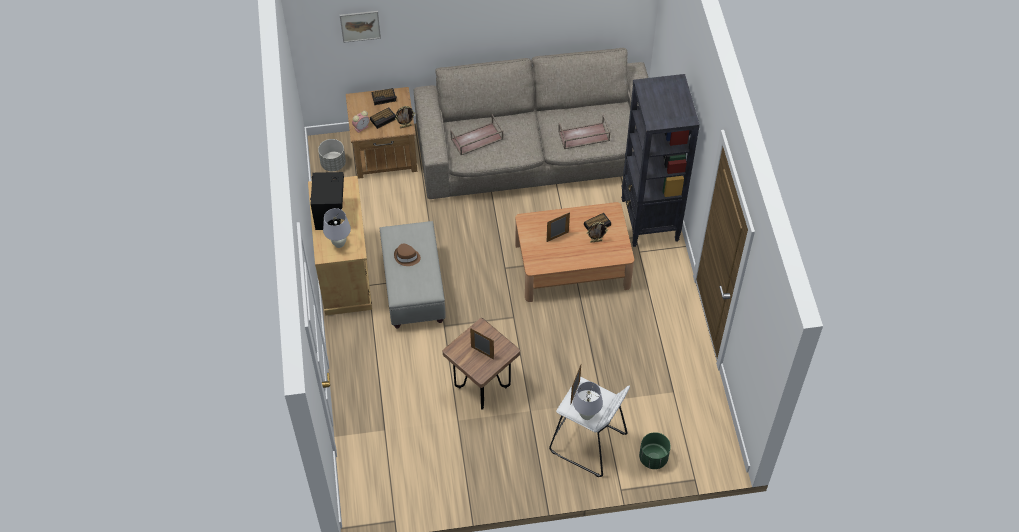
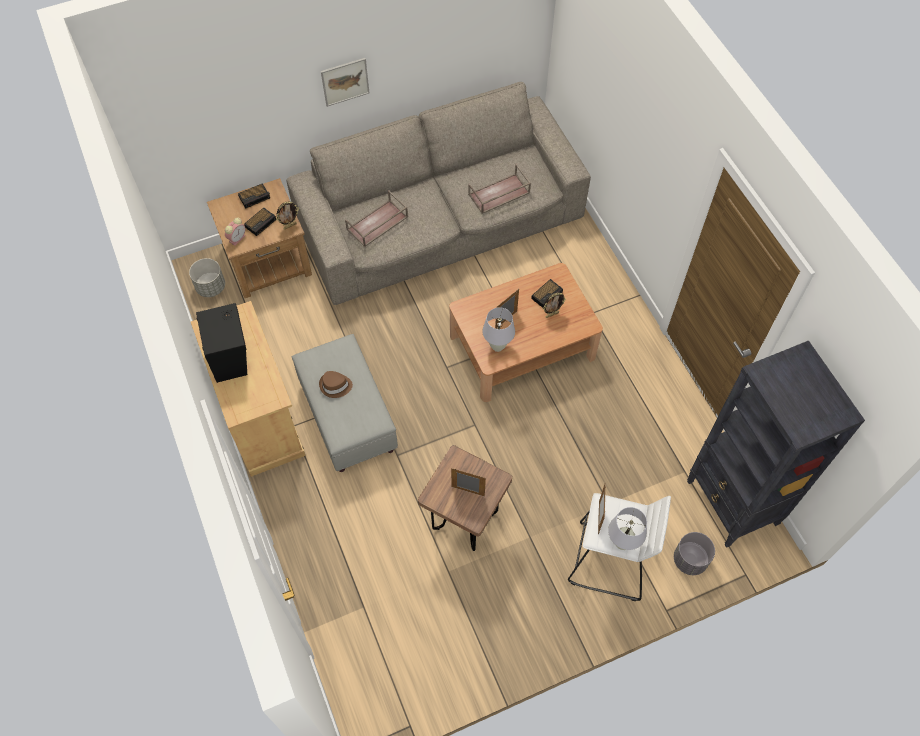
camera: 15 degrees left, 5 degrees up
white table lamp [323,208,351,248] -> white table lamp moved to [482,307,515,352]
picture [340,11,381,43] -> picture moved to [321,58,369,107]
black bookcase [621,74,700,247] -> black bookcase moved to [687,340,865,548]
green planter [639,432,671,469] -> grey planter [674,532,715,575]

